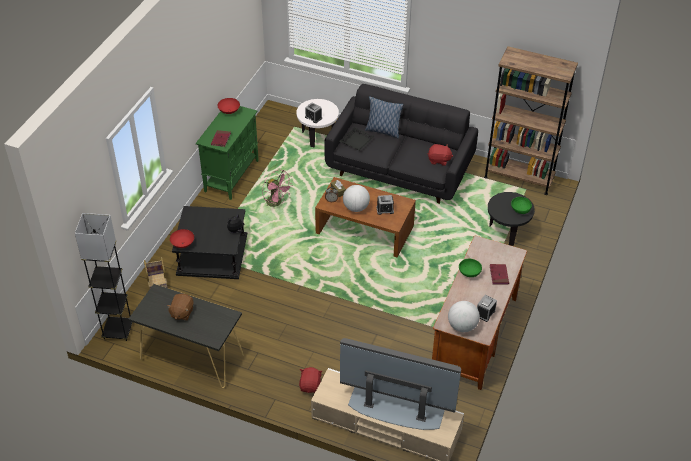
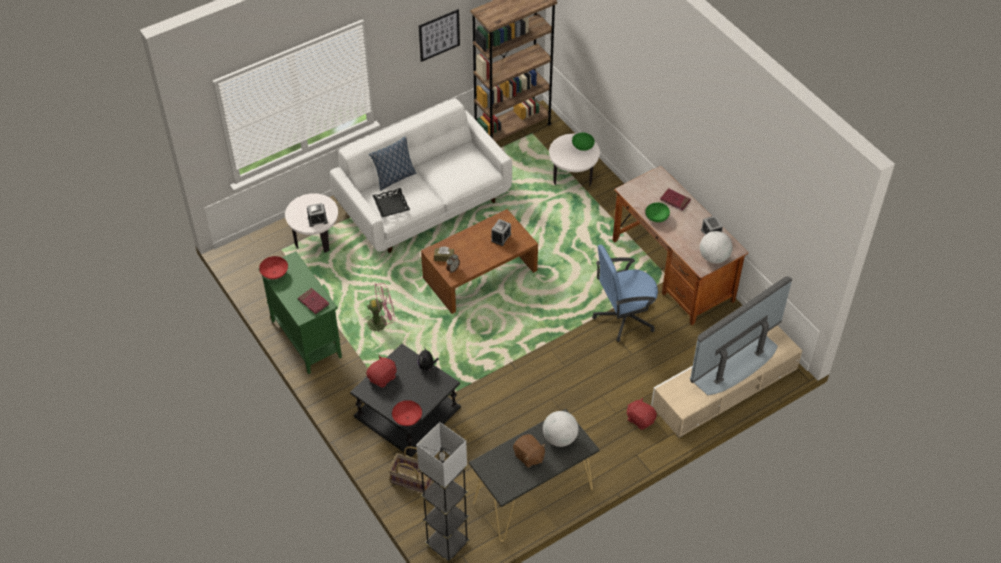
camera: 55 degrees left, 5 degrees up
black sofa [324,84,478,204] -> white sofa [330,98,512,253]
globe [343,185,370,212] -> globe moved to [543,411,578,447]
red plush toy [428,144,453,166] -> red plush toy moved to [366,355,397,388]
black side table [488,192,535,246] -> white side table [549,133,600,187]
none -> picture [419,9,460,62]
none -> blue office chair [592,245,658,342]

